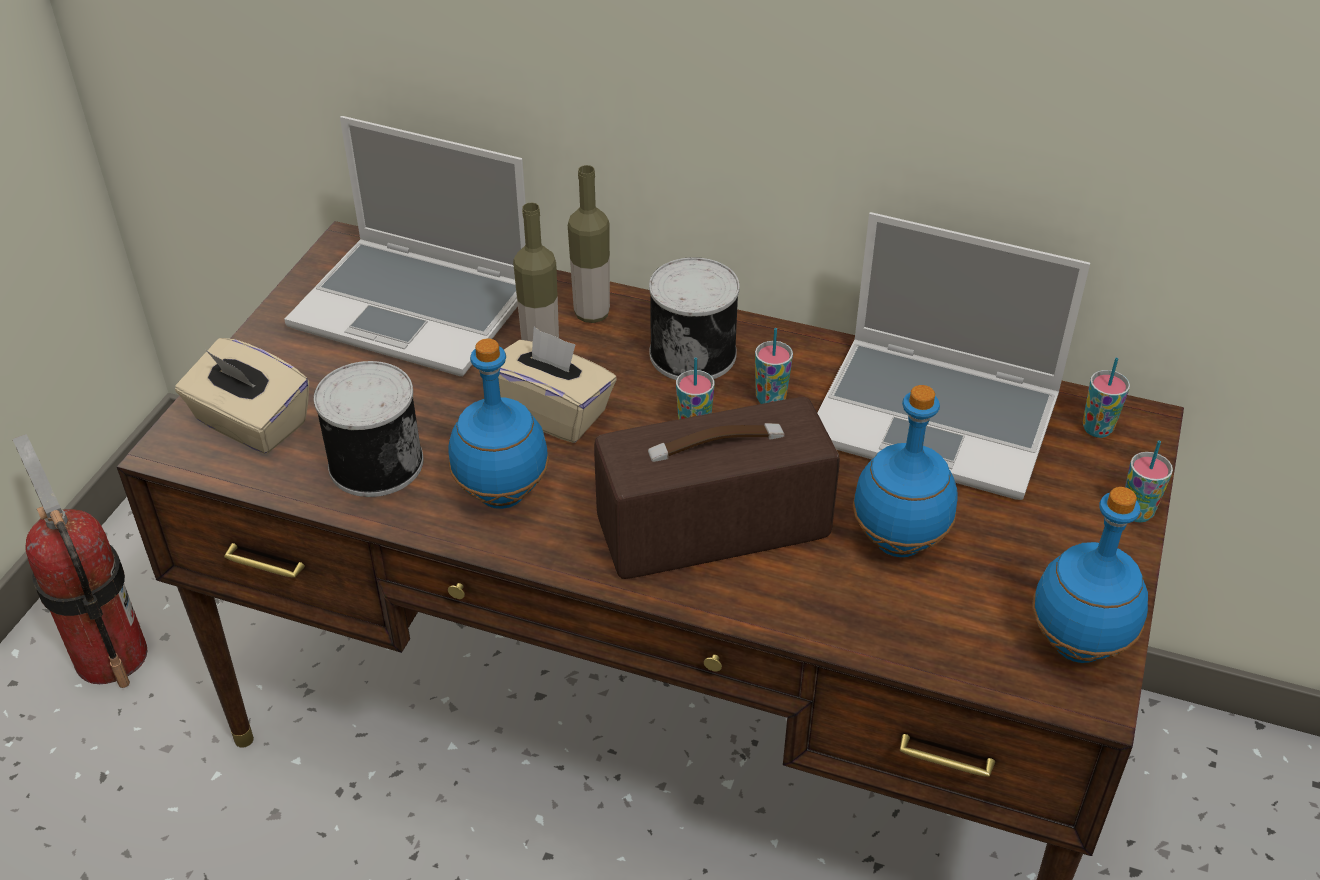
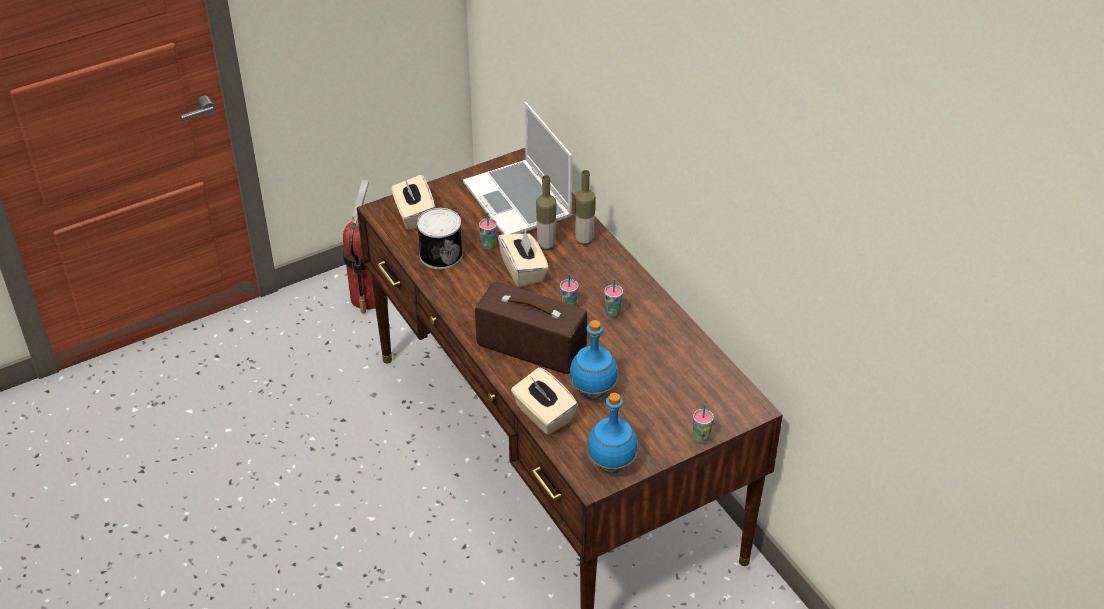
camera: 40 degrees right, 0 degrees up
blue bottle [448,338,549,509] -> none
can [649,257,740,380] -> none
laptop [818,212,1090,500] -> none
cup [1083,357,1130,438] -> cup moved to [479,212,497,250]
none -> beige tissue box [511,367,578,435]

